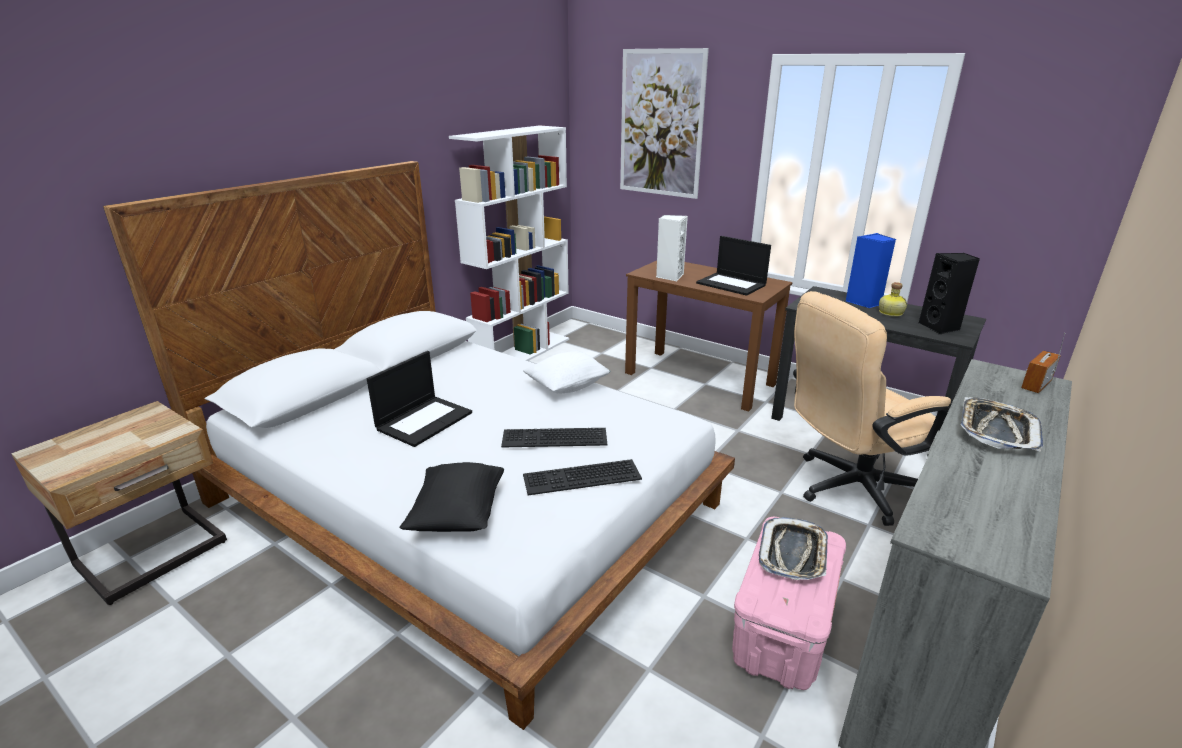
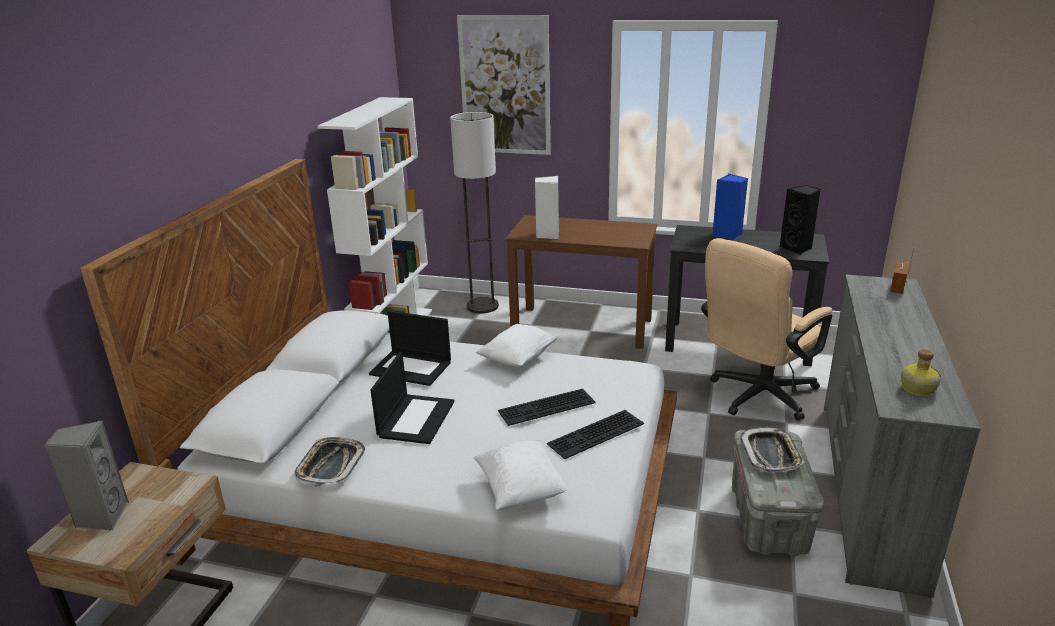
camera: 20 degrees left, 0 degrees up
black pillow [400,462,504,532] -> white pillow [473,440,568,510]
laptop [696,236,771,296] -> laptop moved to [369,310,451,386]
pink storage box [732,517,846,690] -> grey storage box [732,430,824,557]
bottle [879,282,907,317] -> bottle moved to [901,349,941,396]
tray [961,397,1043,452] -> tray moved to [294,437,365,487]
none -> grey speaker [44,421,129,531]
none -> floor lamp [450,112,499,313]

